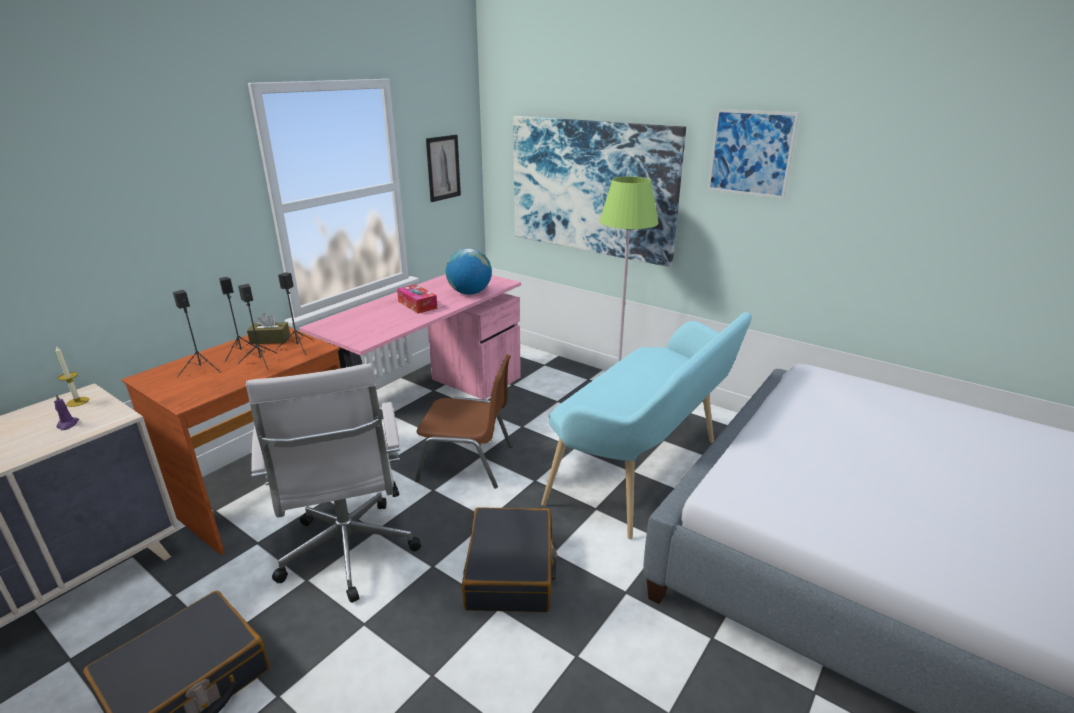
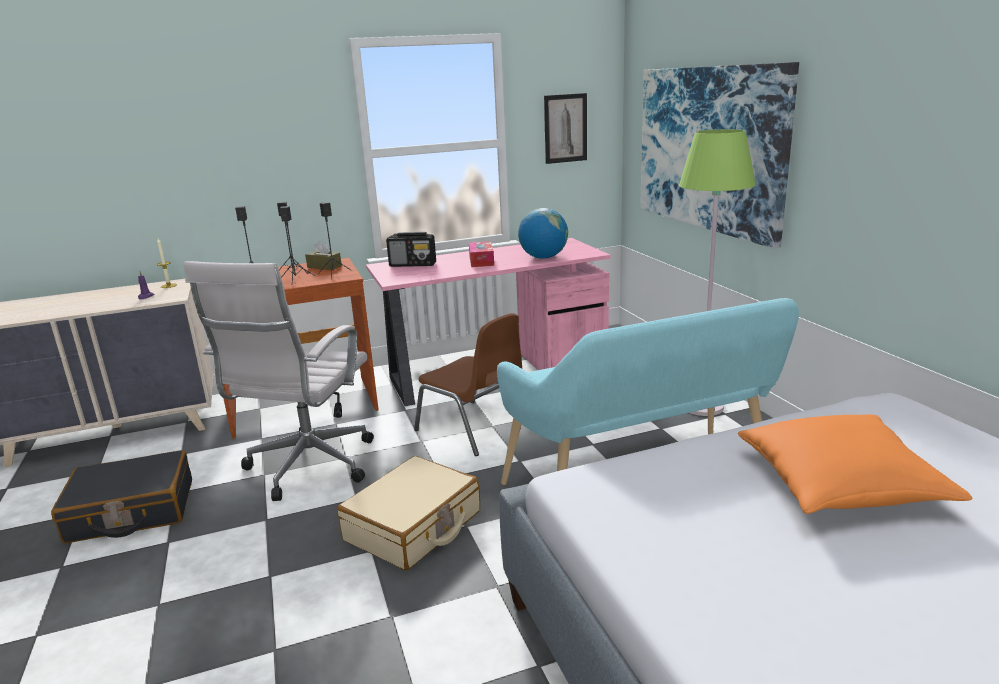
camera: 35 degrees right, 5 degrees down
black suitcase [462,507,557,613] -> beige suitcase [337,456,480,570]
picture [707,109,799,199] -> none
none -> radio [386,232,436,267]
none -> orange pillow [738,414,972,514]

